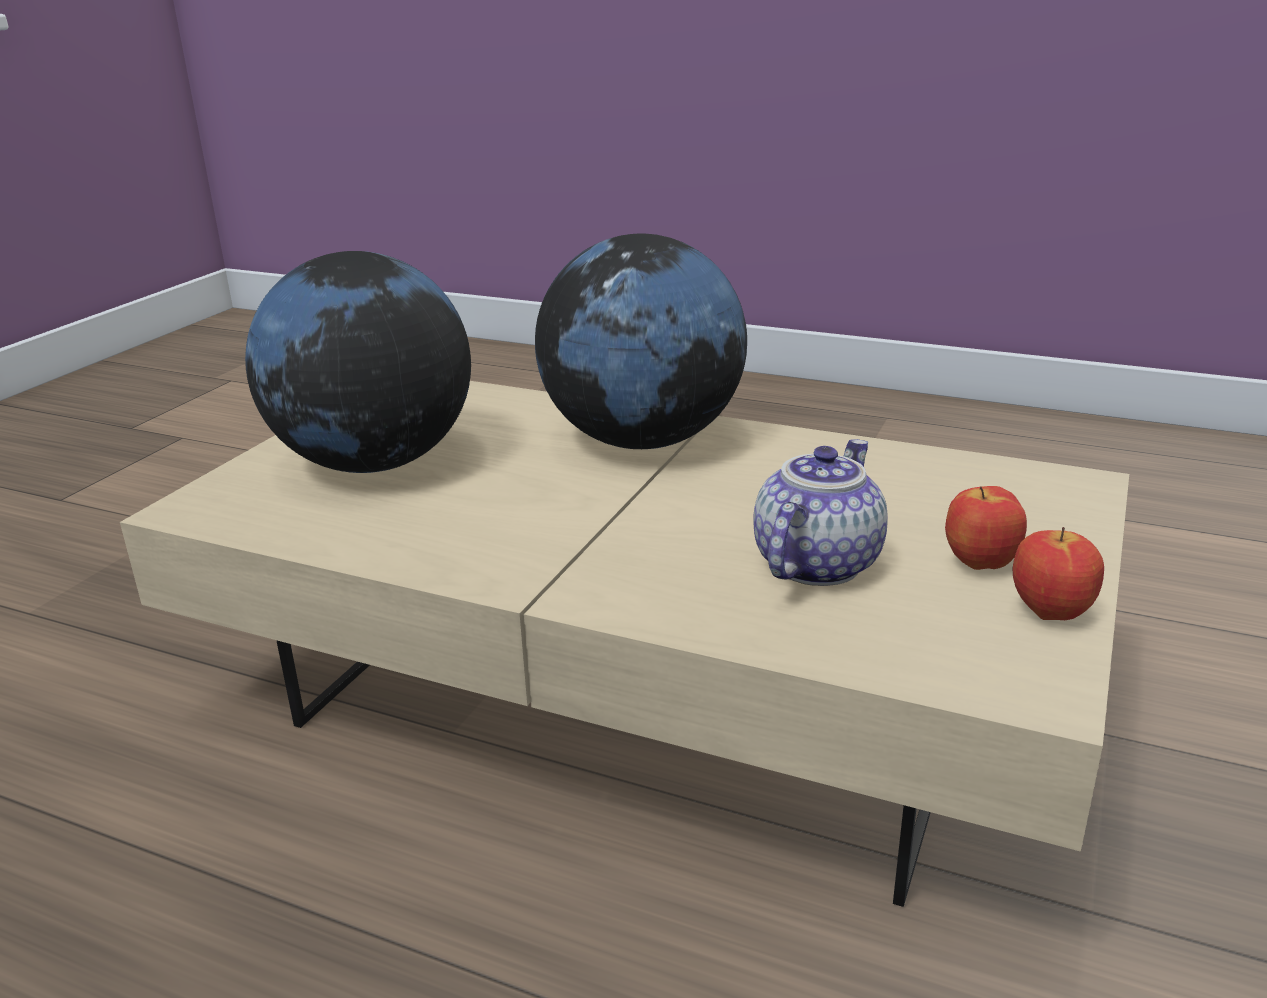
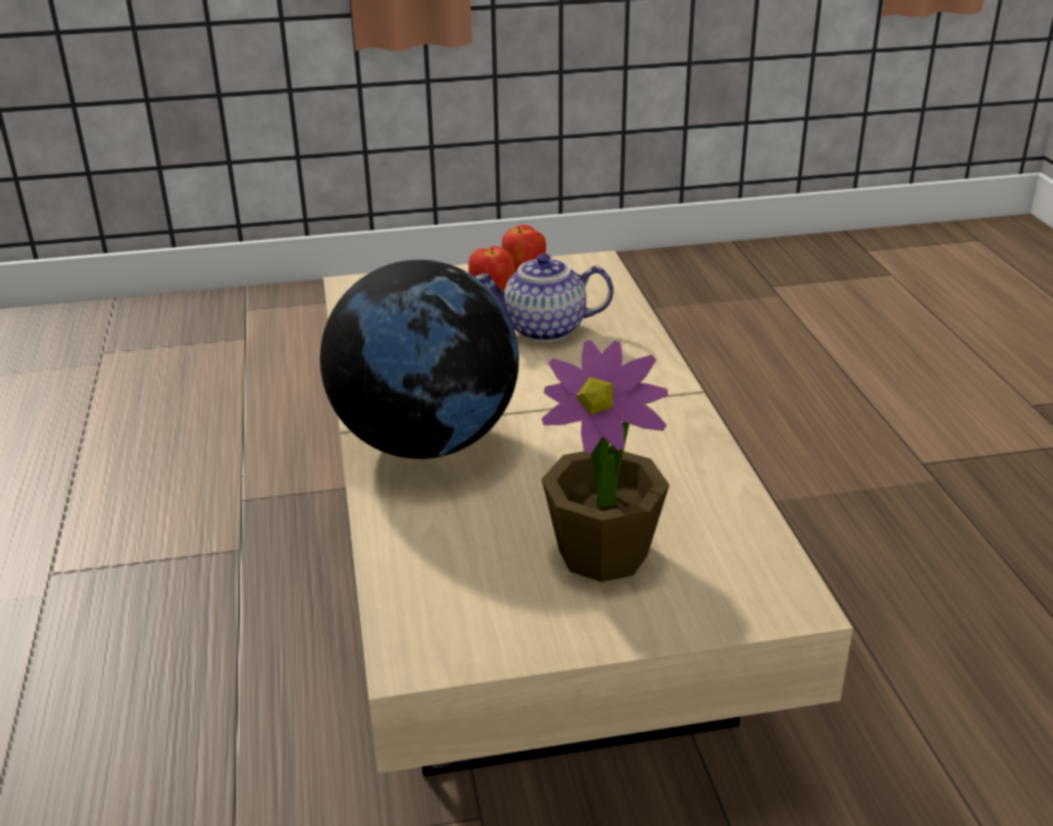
camera: 125 degrees left, 5 degrees up
globe [245,251,471,473] -> potted plant [541,340,669,582]

